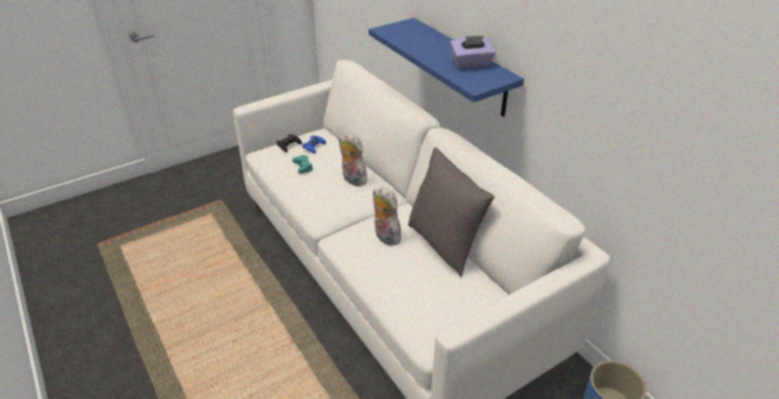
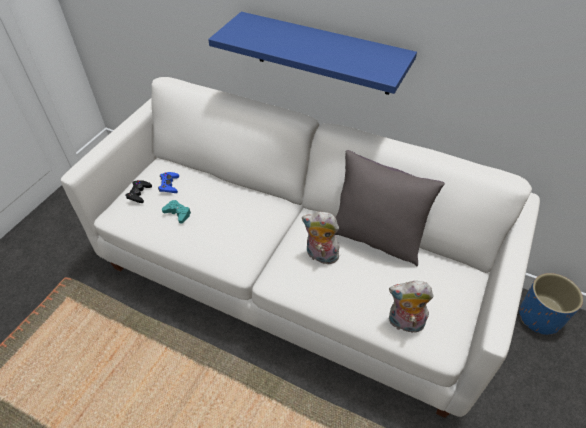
camera: 30 degrees left, 10 degrees up
plush toy [339,133,367,186] -> plush toy moved to [389,281,434,333]
purple tissue box [450,36,496,69] -> none

